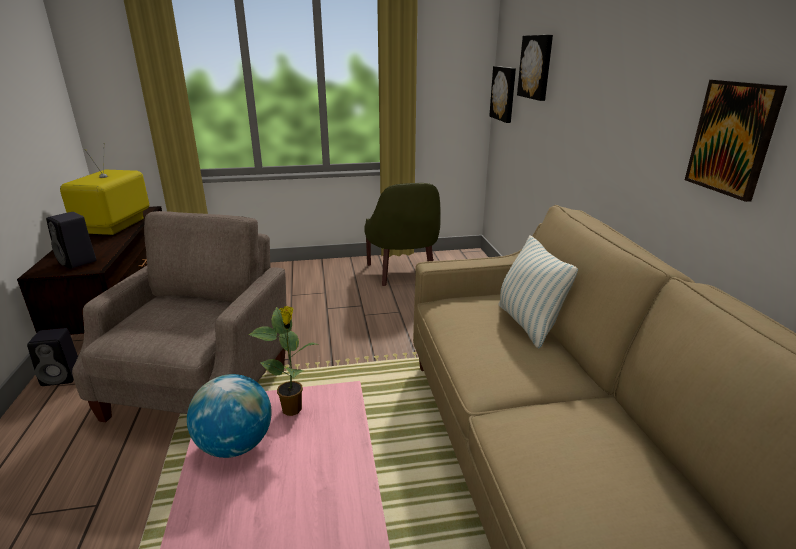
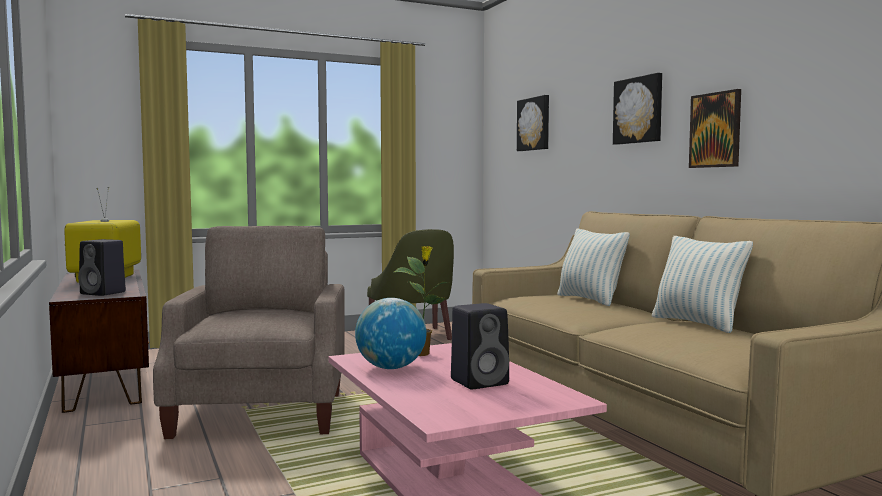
camera: 15 degrees left, 20 degrees down
black speaker [27,328,78,386] -> black speaker moved to [451,303,509,389]
picture [489,66,516,123] -> picture moved to [613,73,662,145]
none -> pillow [652,236,753,333]

